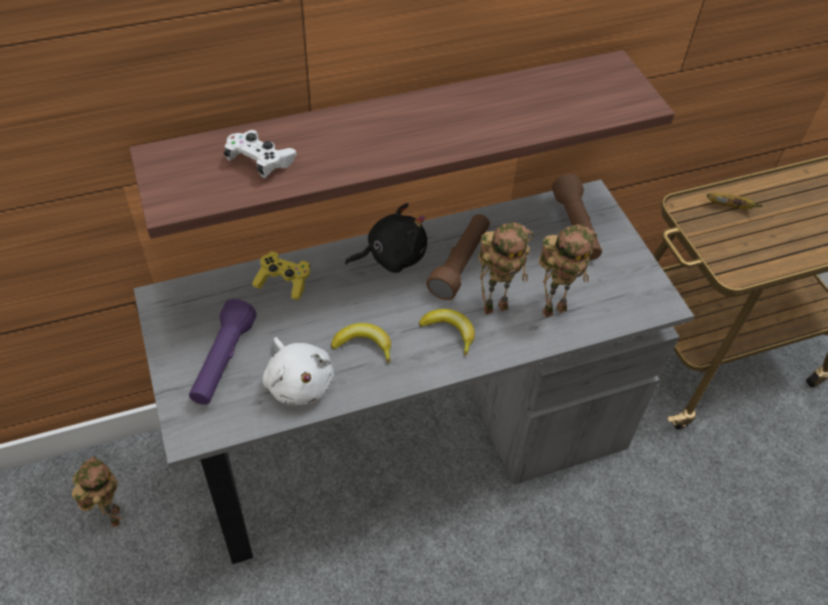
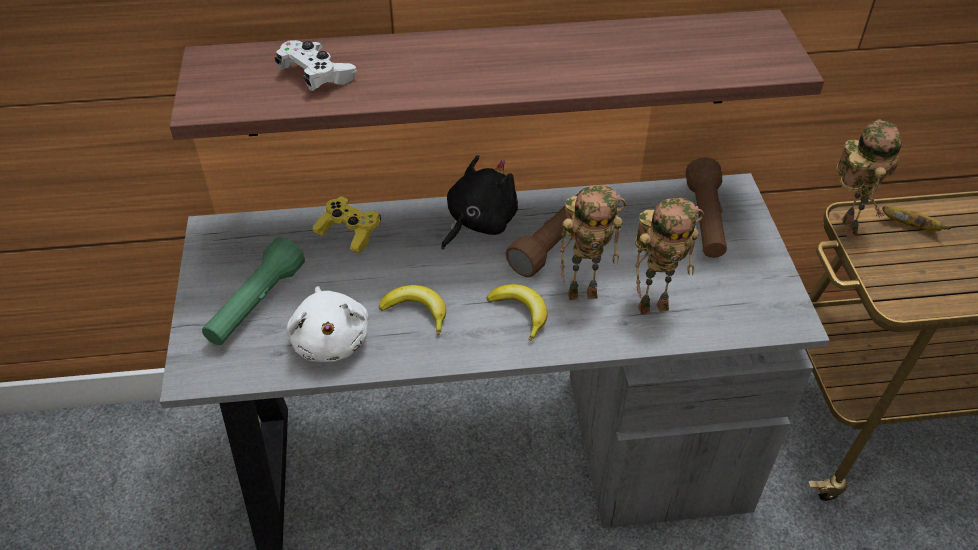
camera: 15 degrees right, 5 degrees down
toy robot [72,456,123,527] -> toy robot moved to [836,119,902,237]
purple flashlight [189,299,257,405] -> green flashlight [202,237,305,345]
black plush toy [345,203,427,273] -> black plush toy turned 45 degrees counterclockwise [441,155,518,250]

